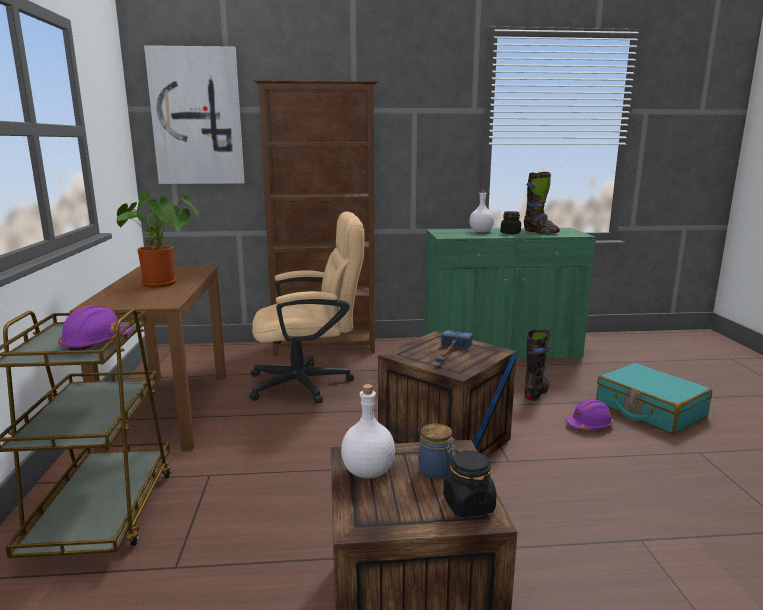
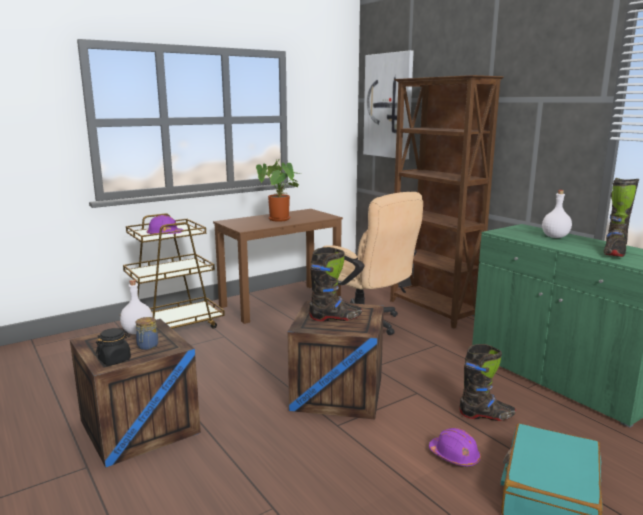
camera: 60 degrees right, 0 degrees up
hammer [435,330,473,363] -> black boot [309,247,362,321]
black jar [500,211,521,234] -> none

